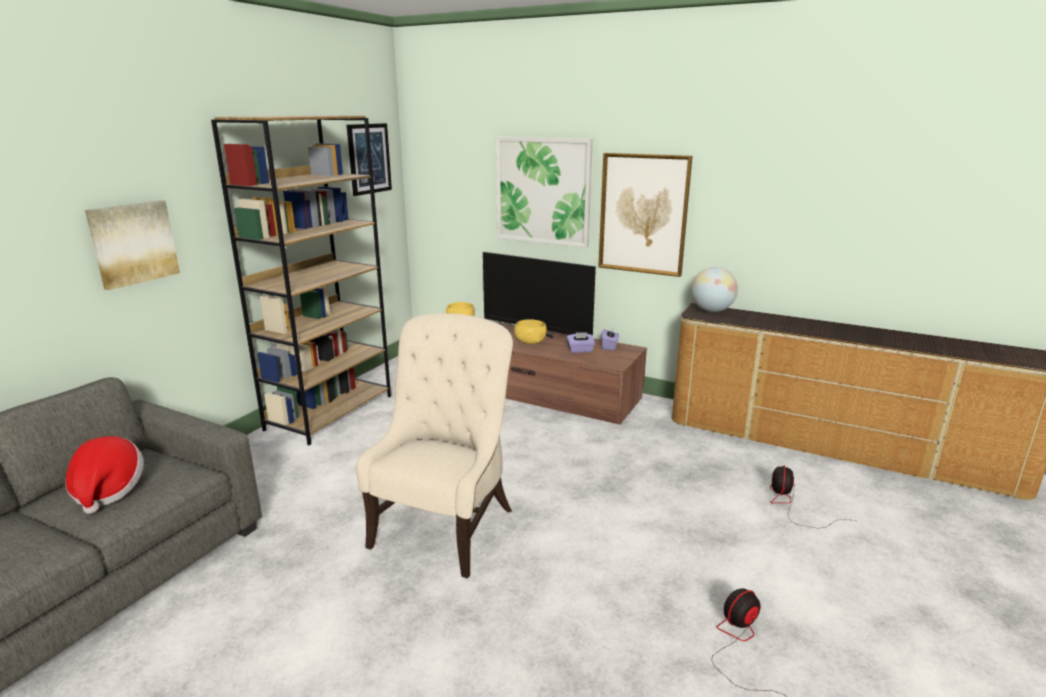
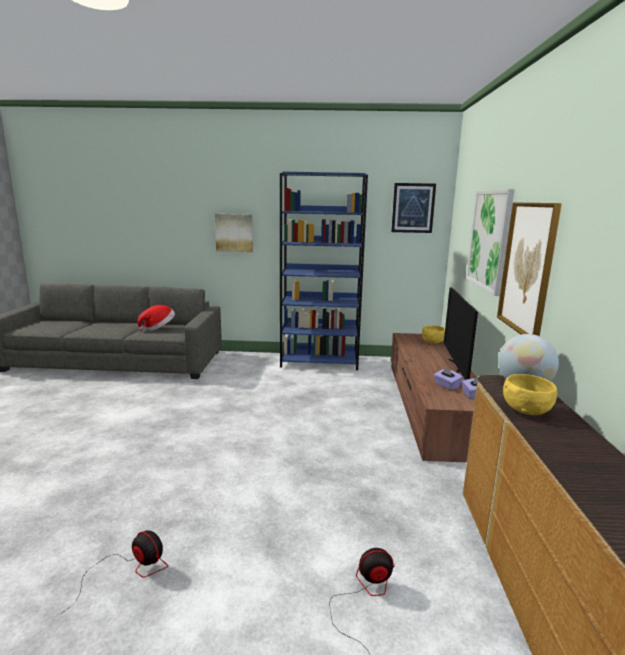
camera: 65 degrees right, 5 degrees down
brown bookcase [211,115,391,445] -> blue bookcase [280,171,368,370]
beige armchair [356,313,513,579] -> none
yellow bowl [514,320,547,344] -> yellow bowl moved to [503,374,557,415]

